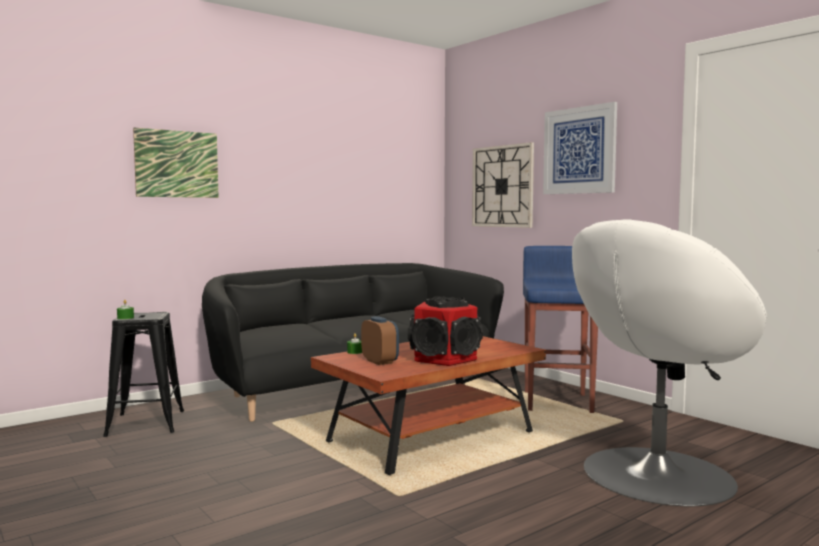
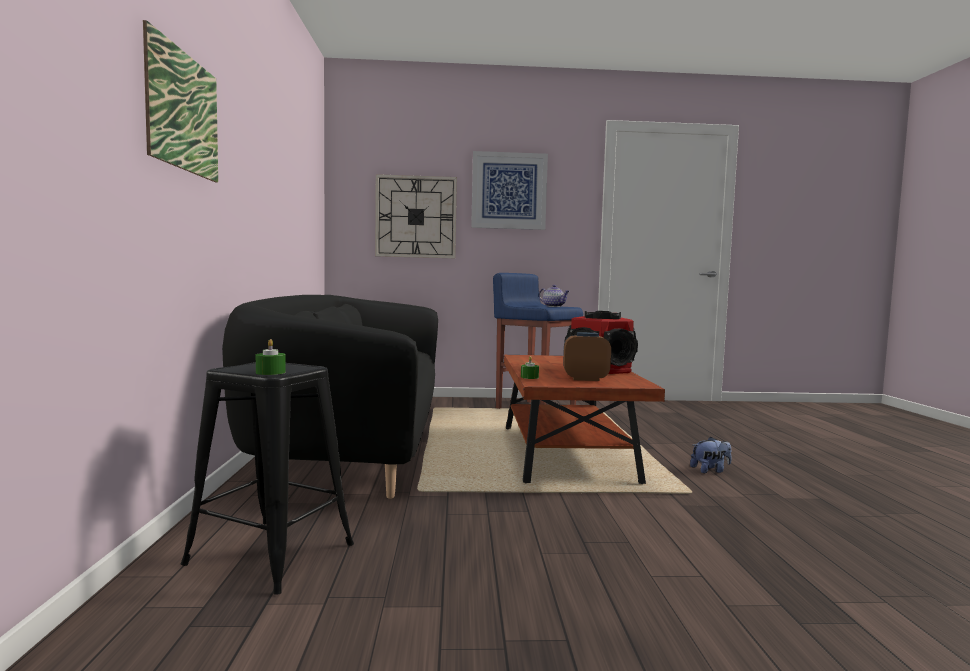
camera: 55 degrees left, 0 degrees up
white armchair [572,219,767,506] -> none
none -> teapot [539,285,569,307]
none -> plush toy [690,437,732,473]

